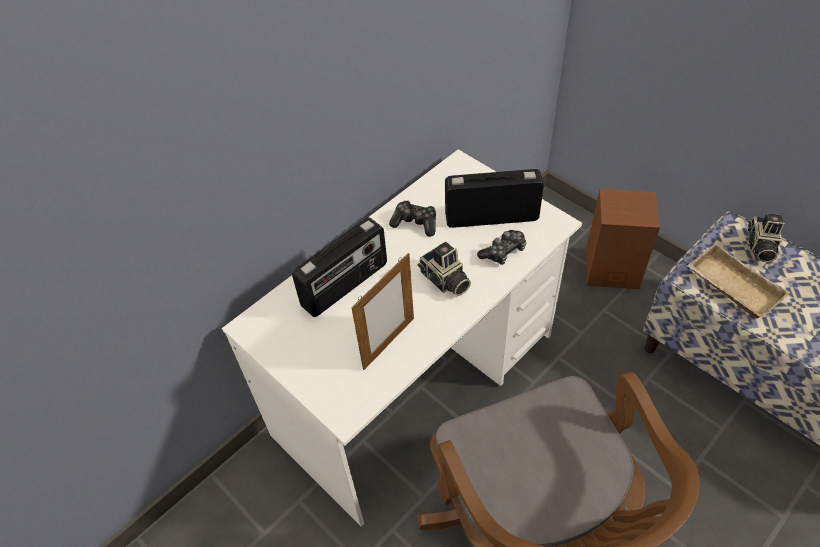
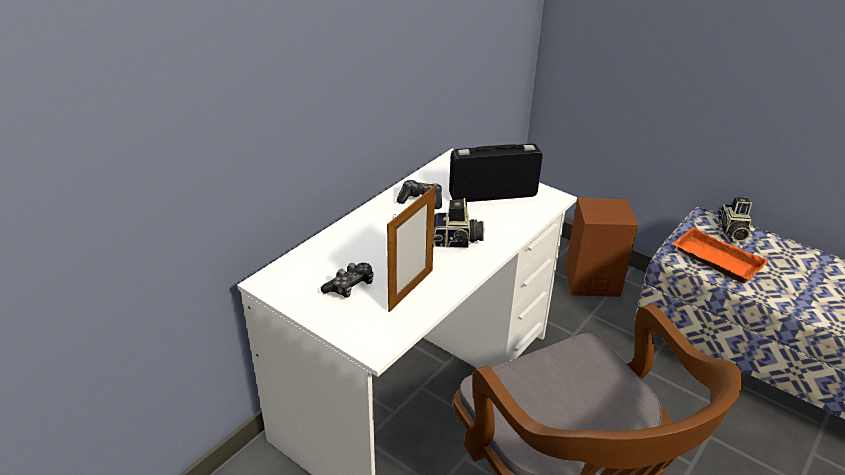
camera: 10 degrees left, 15 degrees down
radio [292,217,387,317] -> none
camera [417,242,471,296] -> camera turned 45 degrees counterclockwise [433,198,484,248]
game controller [477,230,527,265] -> game controller moved to [321,263,374,298]
beige tray [687,243,790,318] -> orange tray [672,227,769,284]

